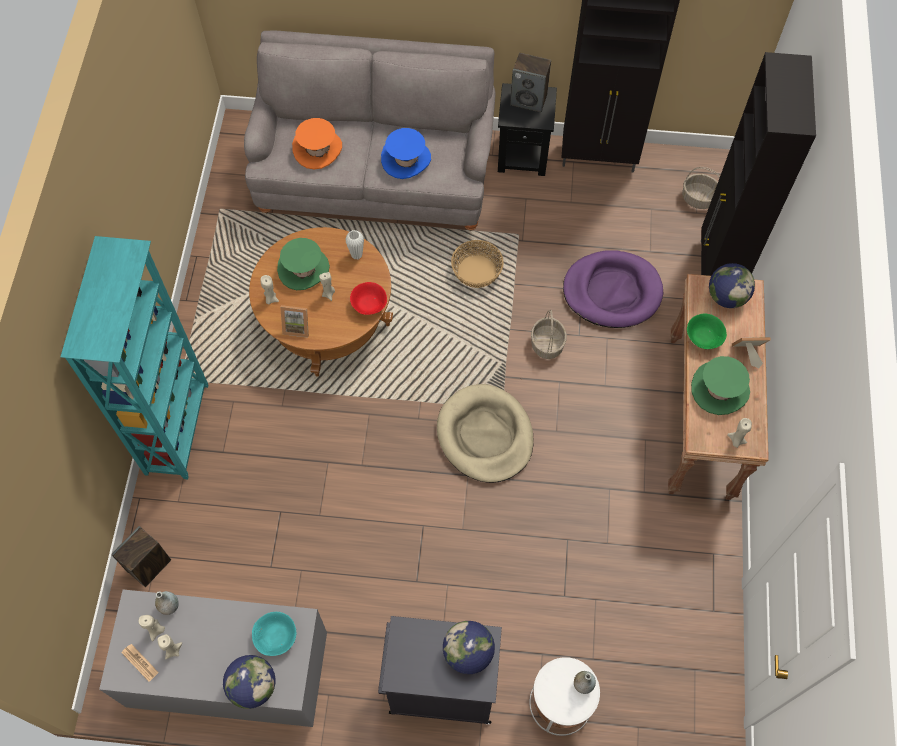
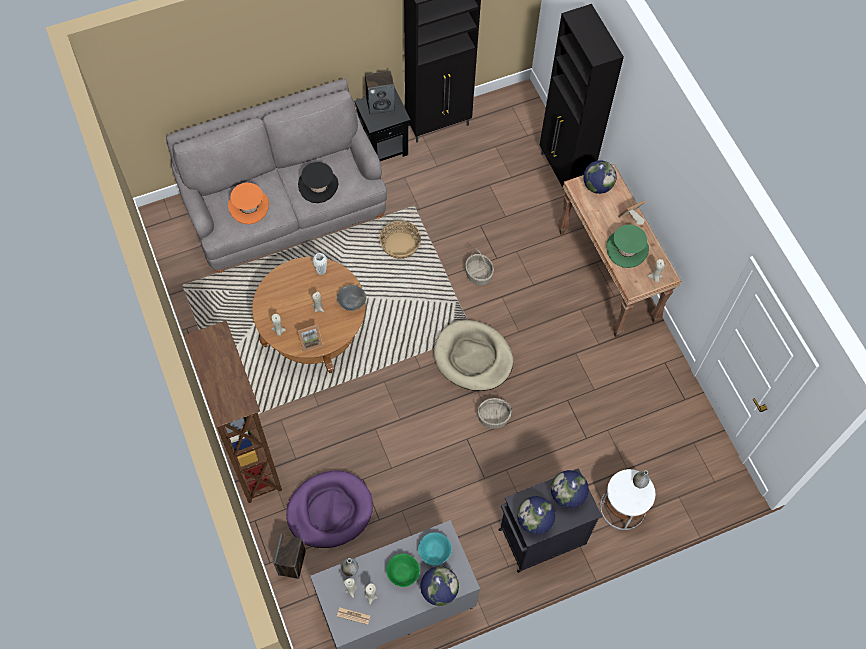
camera: 30 degrees left, 0 degrees up
turquoise bookcase [60,236,208,479] -> brown bookcase [184,321,282,503]
green hat [277,238,330,290] -> none
red bowl [350,282,387,315] -> grey bowl [337,285,366,311]
blue hat [381,128,431,179] -> black hat [298,162,339,203]
purple dog bed [563,250,663,328] -> purple dog bed moved to [286,470,373,548]
basket [682,167,720,209] -> basket moved to [478,398,512,429]
green bowl [687,314,727,349] -> green bowl moved to [386,554,420,587]
none -> globe [517,496,555,535]

